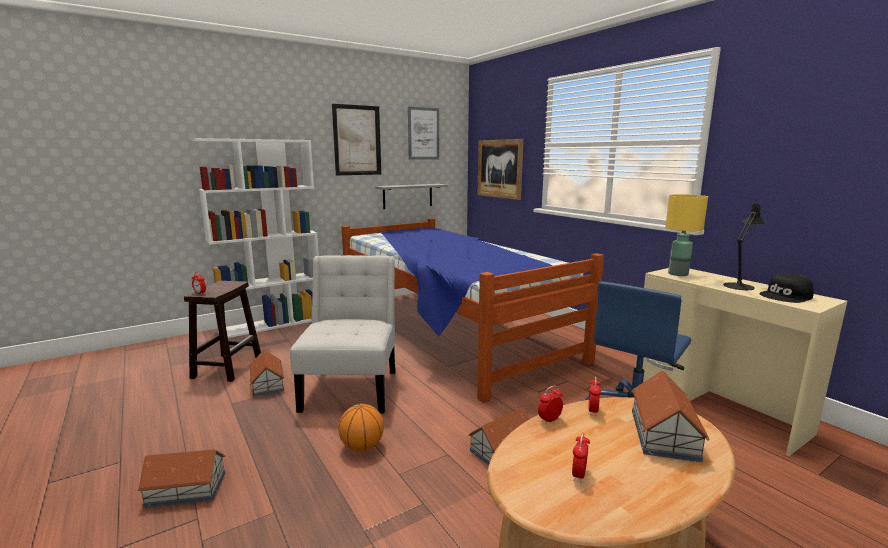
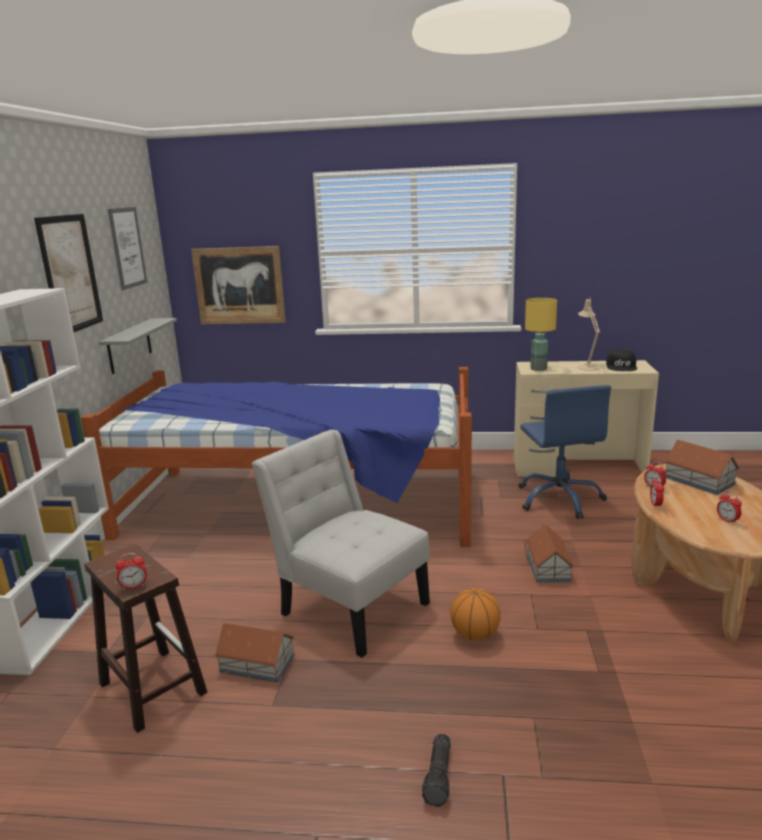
camera: 50 degrees left, 5 degrees up
toy house [137,449,226,508] -> flashlight [422,734,451,807]
black table lamp [723,198,767,290] -> beige table lamp [577,296,600,371]

